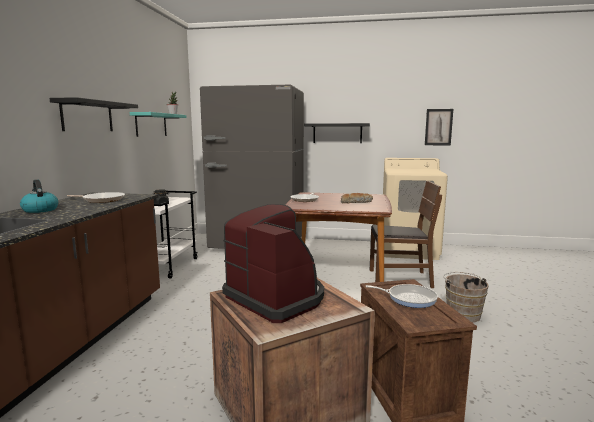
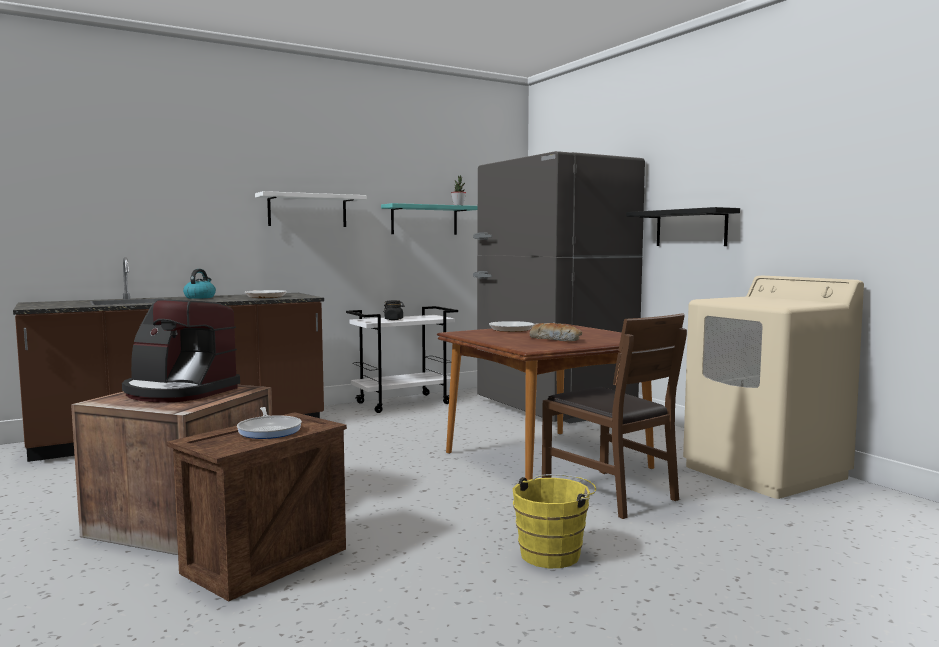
camera: 50 degrees right, 5 degrees down
black shelf [49,97,138,131] -> white shelf [255,191,367,227]
coffee machine [222,204,324,323] -> coffee machine turned 105 degrees clockwise [122,299,240,403]
picture [425,109,453,145] -> none
brown bucket [443,272,489,323] -> yellow bucket [513,474,596,568]

